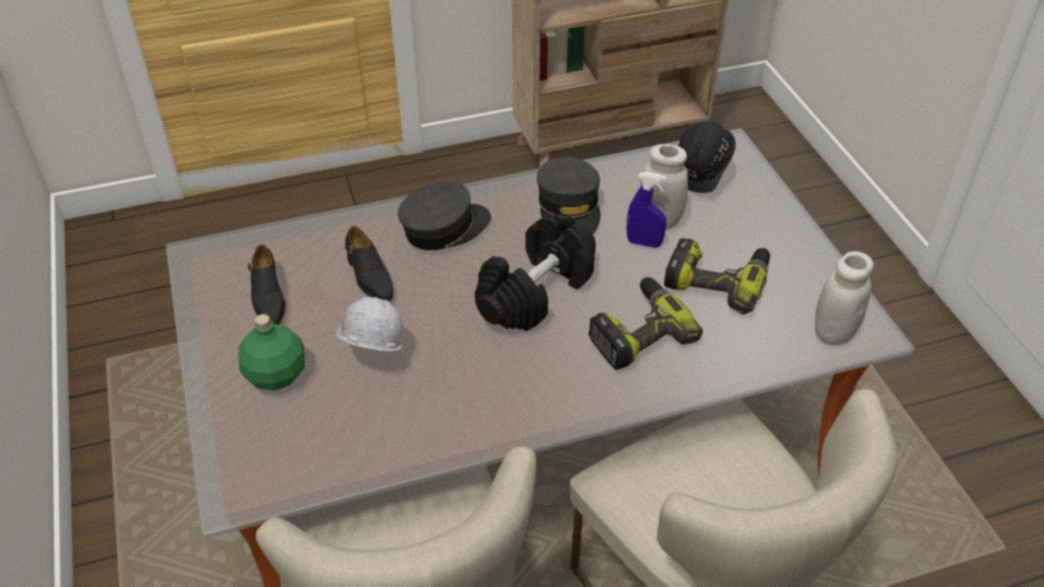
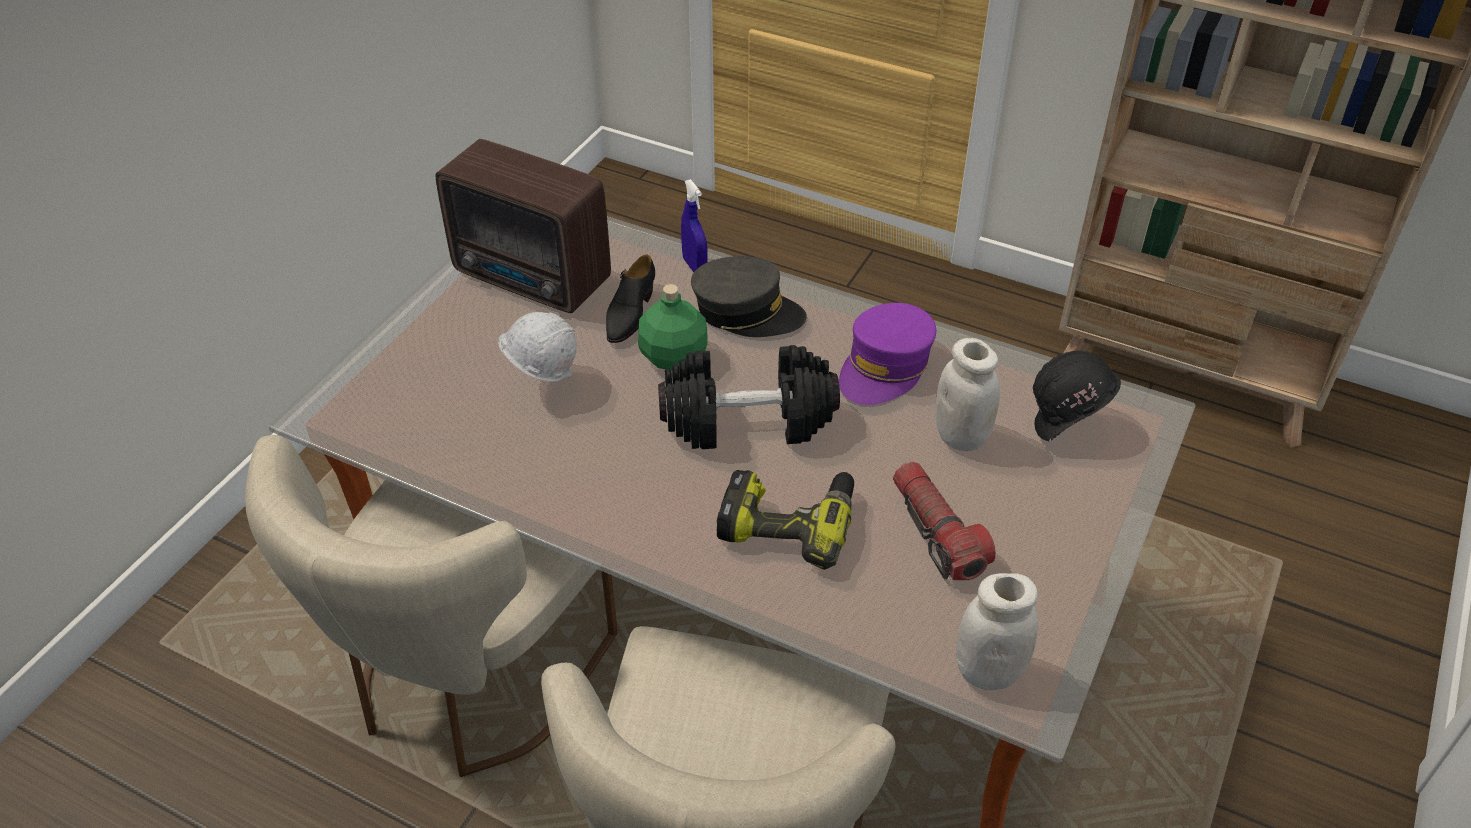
camera: 45 degrees right, 0 degrees up
green bottle [239,314,305,390] -> green bottle moved to [638,284,708,370]
black shoe [248,244,285,324] -> radio [435,139,611,313]
grey cap [537,157,600,234] -> purple cap [839,303,936,405]
blue spray bottle [627,172,667,248] -> blue spray bottle moved to [681,179,708,272]
power drill [664,238,770,314] -> flashlight [893,462,996,580]

